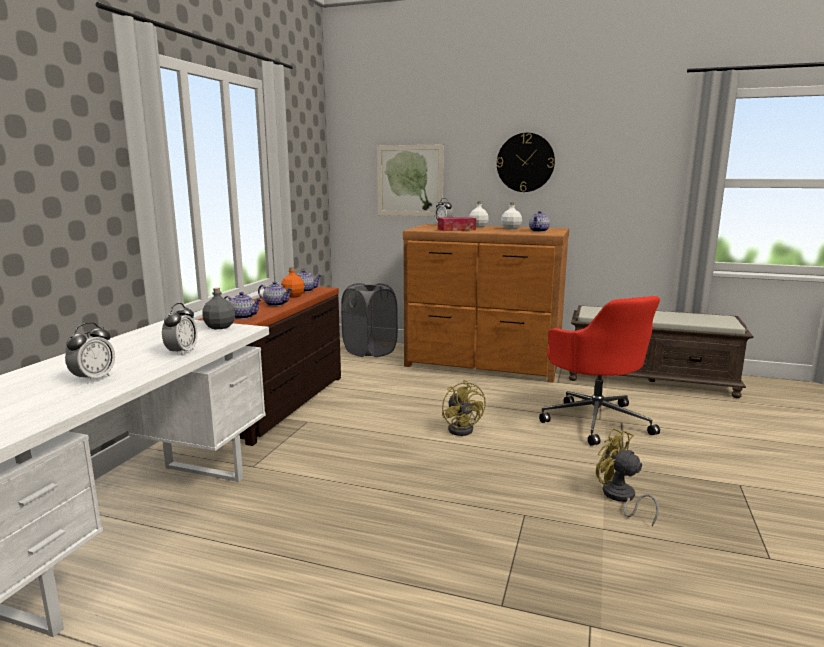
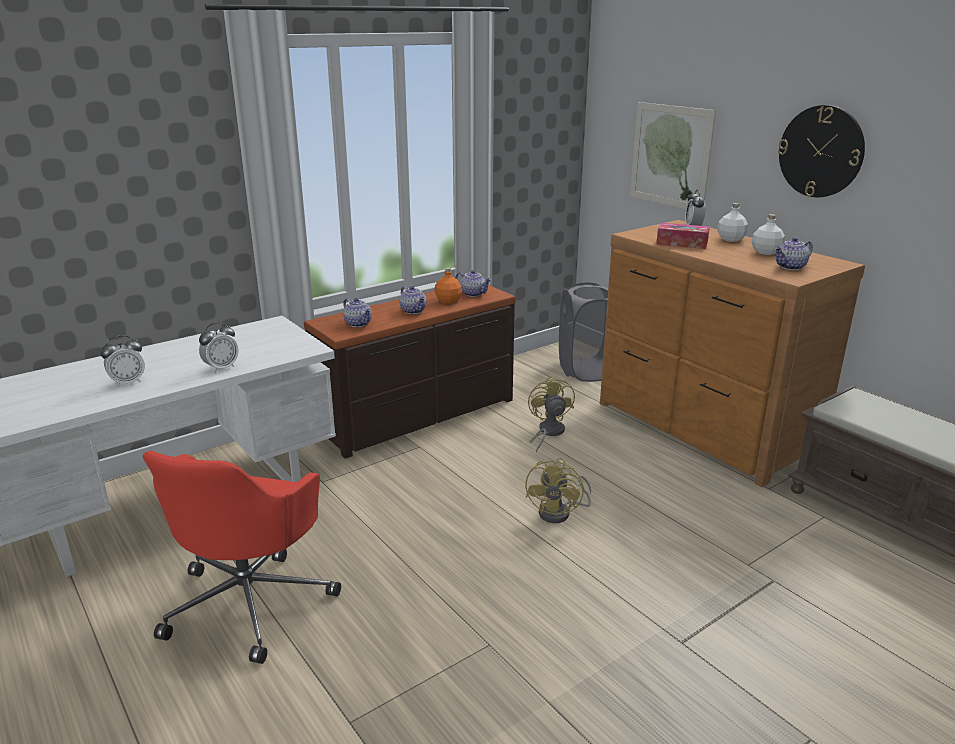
camera: 35 degrees right, 10 degrees up
grey bottle [202,288,235,329] -> none
red office chair [539,296,660,446] -> red office chair moved to [142,450,341,664]
yellow fan [596,428,659,526] -> yellow fan moved to [528,376,575,452]

